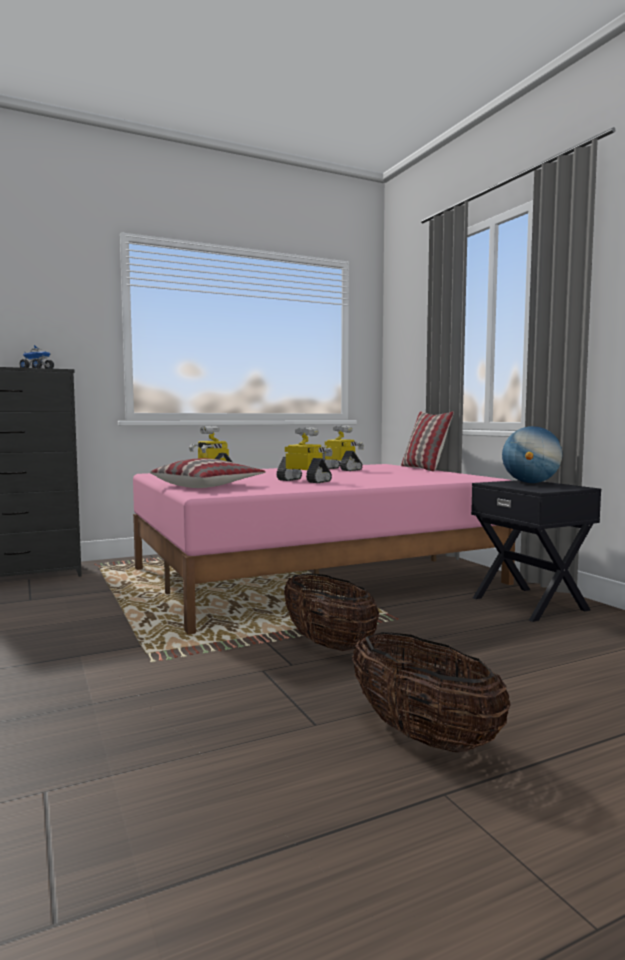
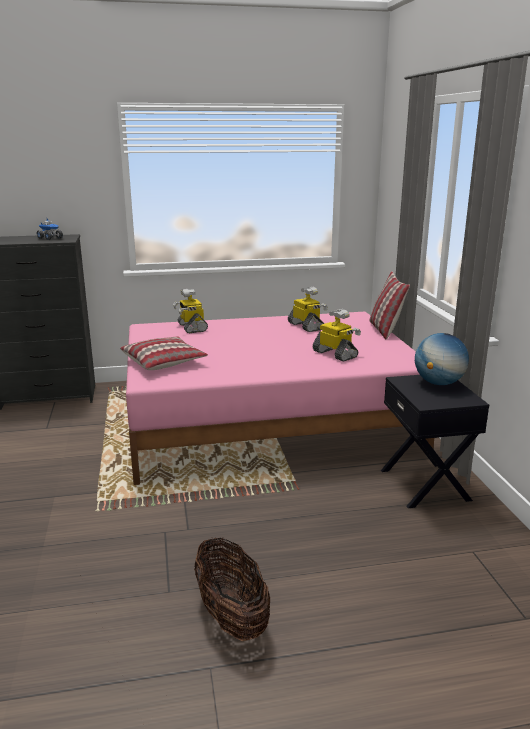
camera: 15 degrees right, 15 degrees up
toy robot [276,427,333,483] -> toy robot moved to [312,309,361,361]
basket [284,573,379,651] -> none

